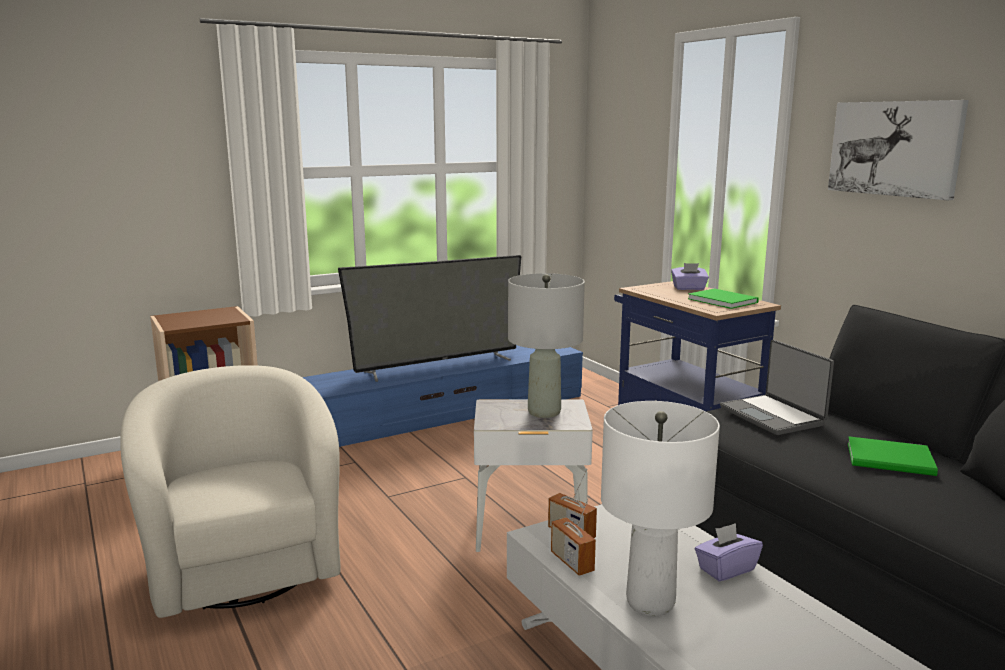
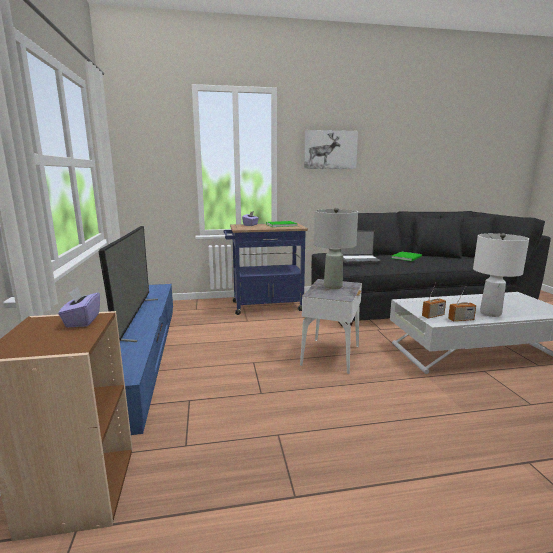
camera: 70 degrees left, 0 degrees up
beige armchair [120,365,341,618] -> none
purple tissue box [695,523,763,581] -> purple tissue box moved to [58,287,100,327]

